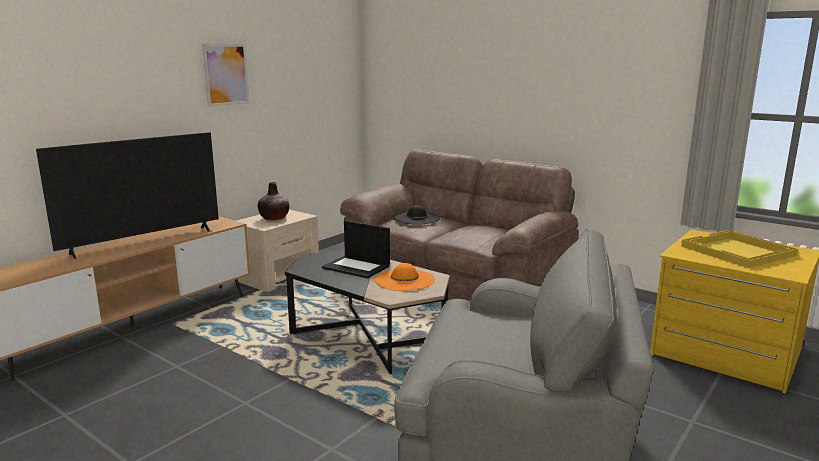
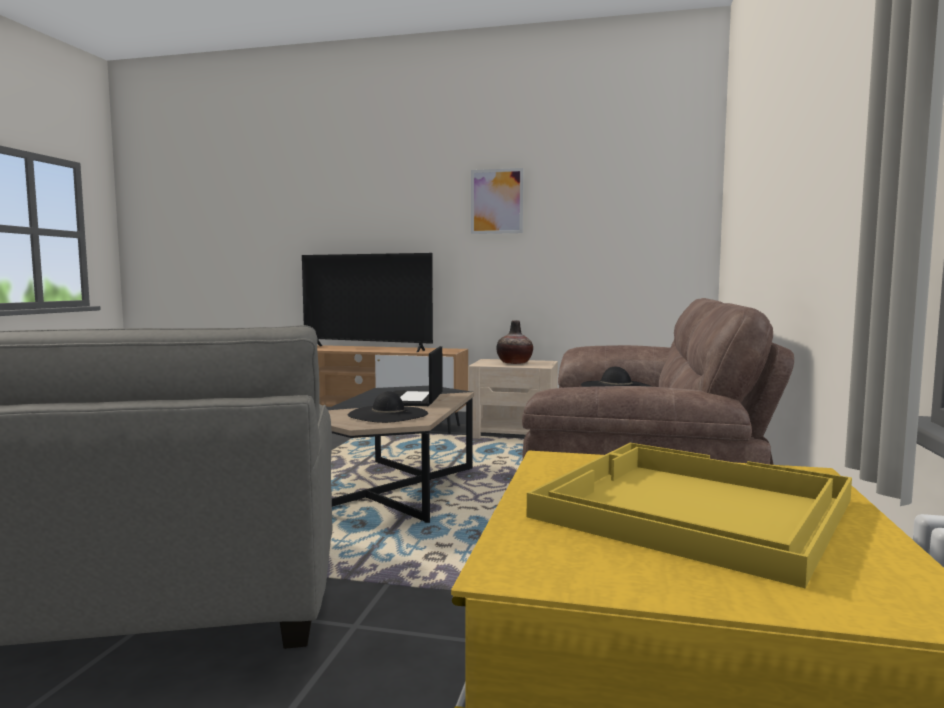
camera: 65 degrees right, 10 degrees down
orange hat [374,263,435,291] -> black hat [348,391,428,423]

